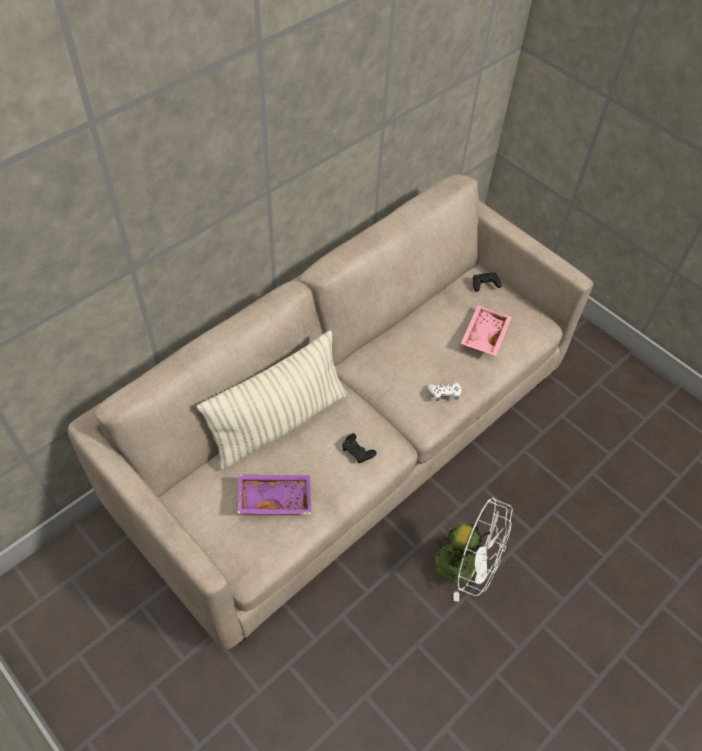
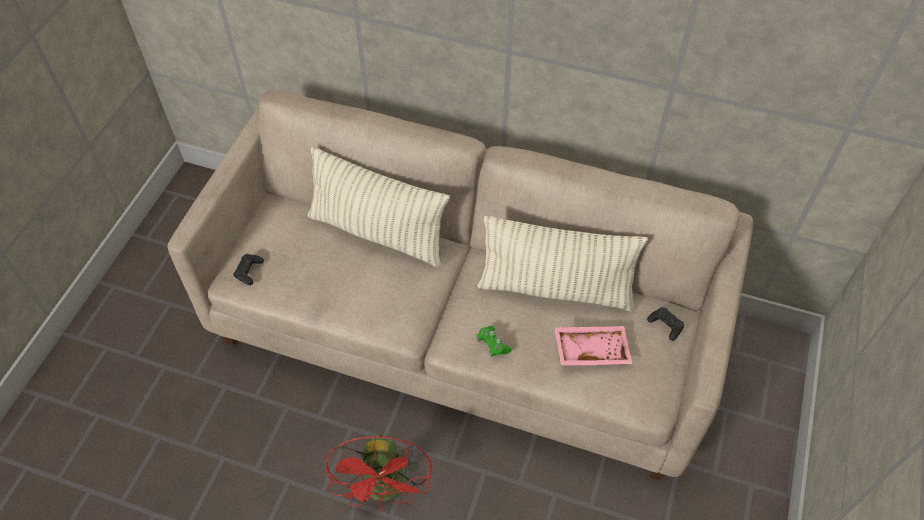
camera: 65 degrees right, 0 degrees up
purple tray [238,474,311,514] -> none
black game controller [342,433,377,463] -> black game controller moved to [233,254,264,285]
white game controller [428,383,461,401] -> green game controller [476,326,512,357]
white fan [430,497,513,602] -> red fan [326,434,432,511]
none -> pillow [477,215,648,311]

